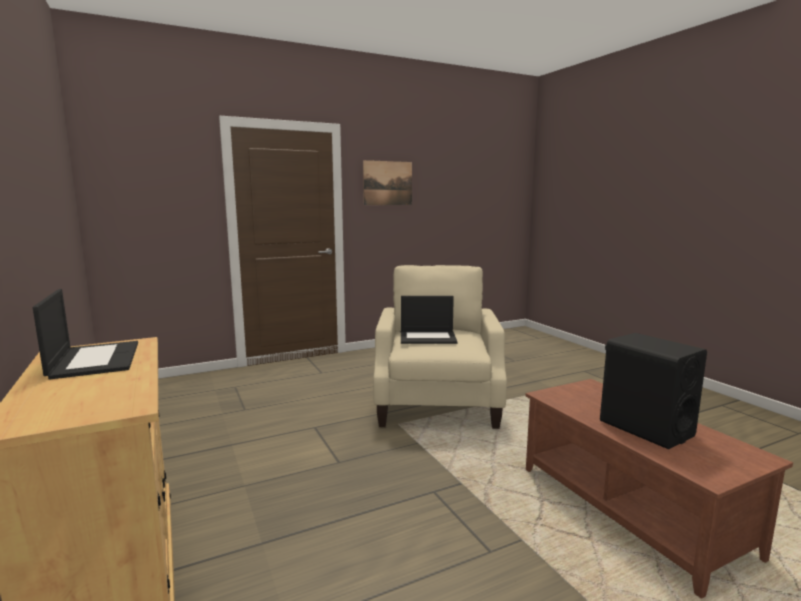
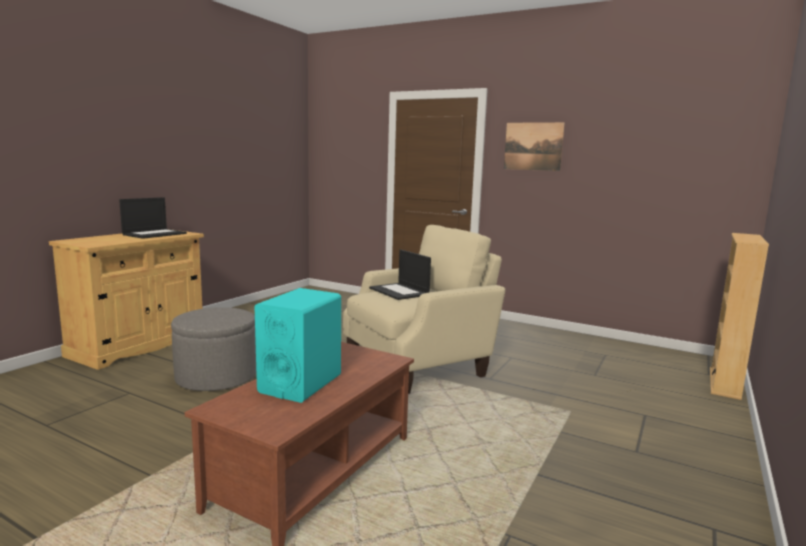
camera: 55 degrees right, 0 degrees up
black speaker [600,333,707,449] -> turquoise speaker [254,288,341,403]
none -> grey ottoman [171,307,256,391]
none -> beige bookcase [710,233,769,400]

